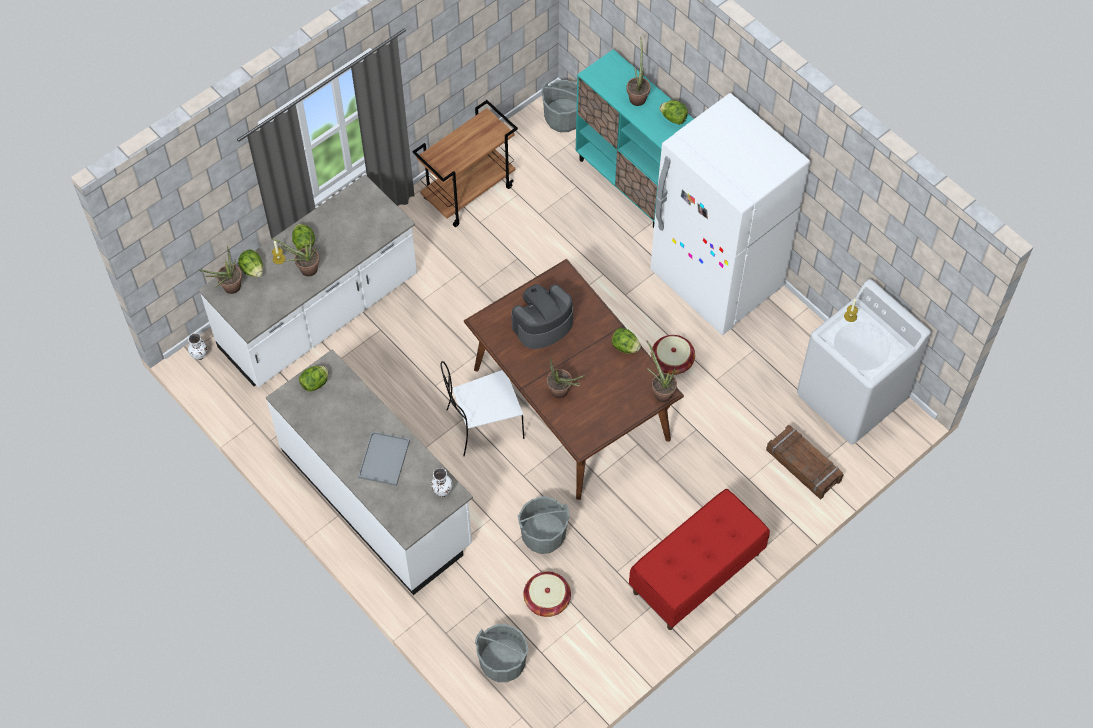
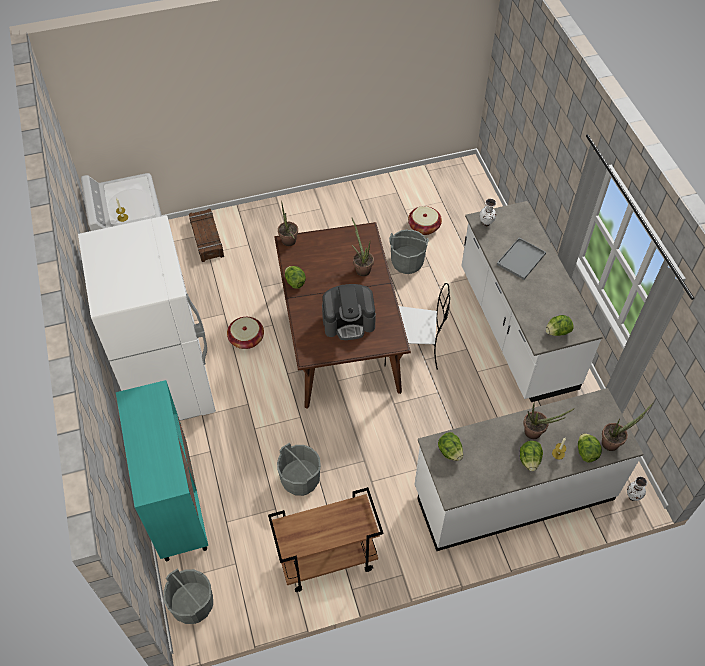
camera: 155 degrees left, 5 degrees down
grey bucket [475,624,529,682] -> grey bucket moved to [277,443,321,496]
potted plant [626,37,650,106] -> none
red bench [629,489,770,630] -> none
lettuce [659,100,688,125] -> lettuce moved to [438,432,463,461]

